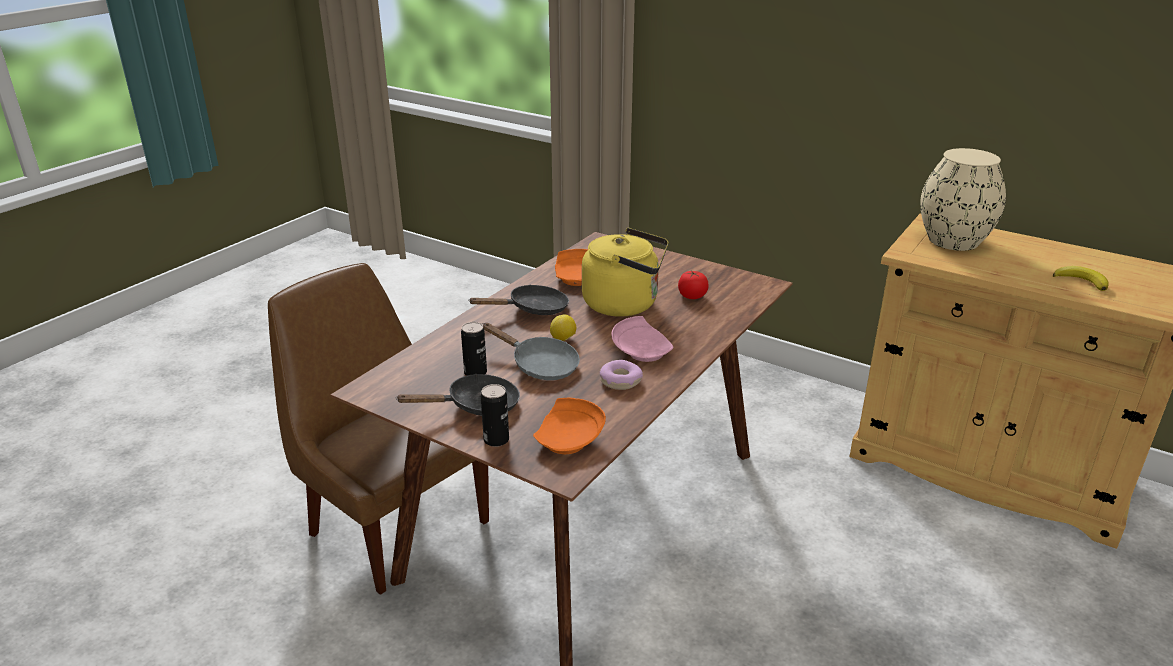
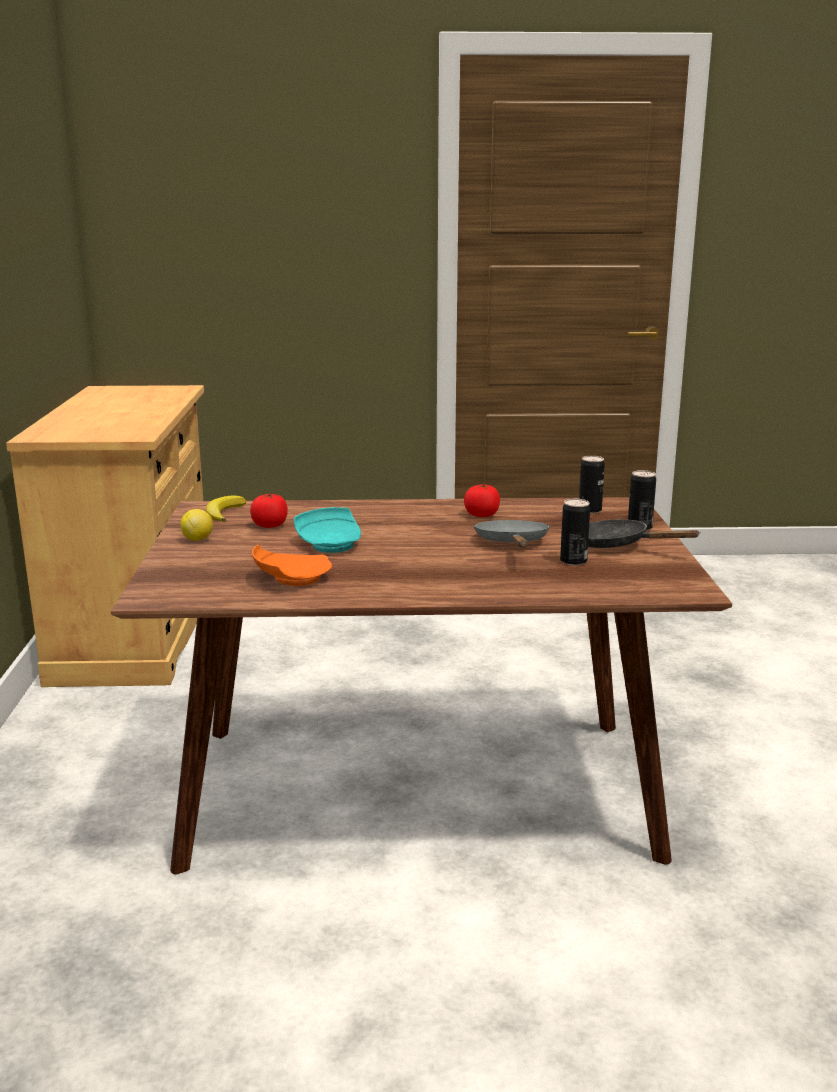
camera: 125 degrees left, 10 degrees down
brown chair [268,263,489,595] -> none
black frying pan [468,285,569,315] -> none
orange plate [533,398,606,454] -> can [579,456,605,513]
lemon [550,314,576,341] -> lemon moved to [181,509,213,541]
yellow kettle [582,228,668,317] -> turquoise plate [294,507,361,553]
donut [600,360,643,390] -> tomato [464,484,500,517]
pink plate [612,316,673,362] -> none
beige vase [920,148,1006,251] -> none
banana [1053,266,1109,291] -> banana moved to [206,496,246,522]

